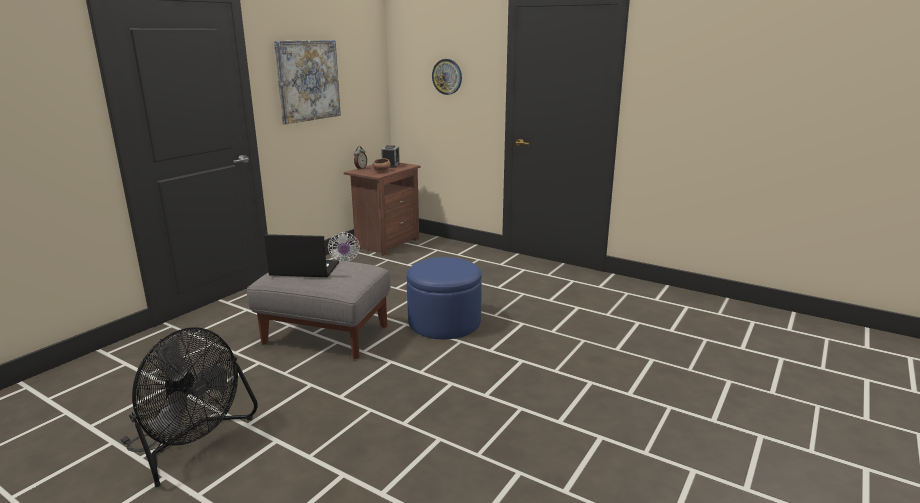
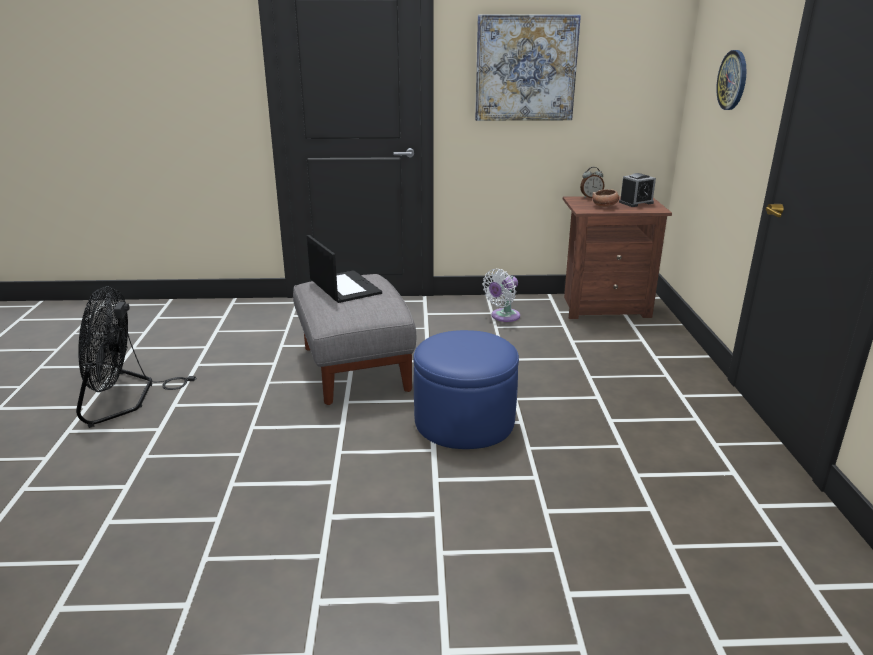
camera: 55 degrees right, 5 degrees up
black fan [121,327,258,488] -> black fan turned 90 degrees clockwise [76,286,196,428]

